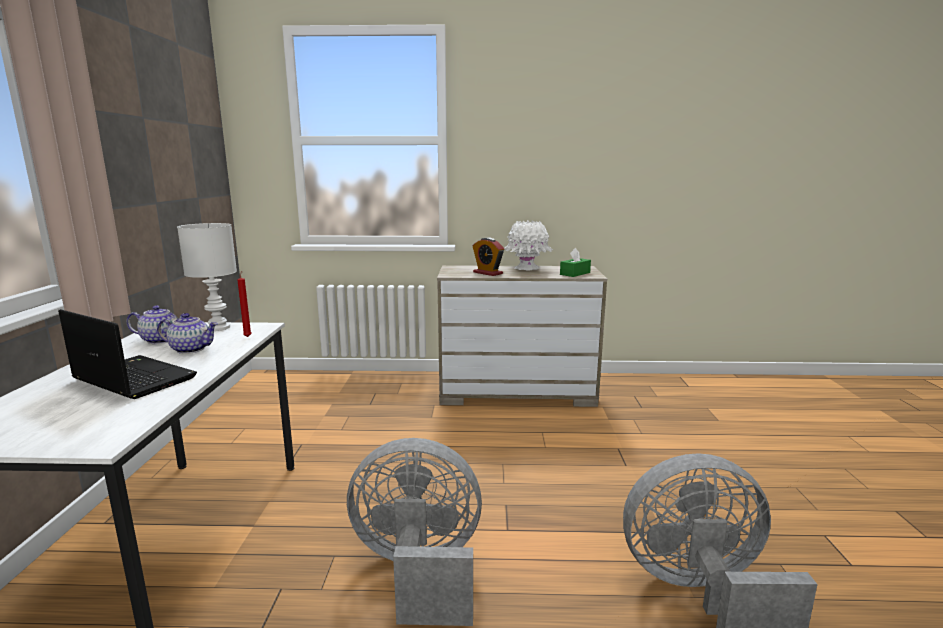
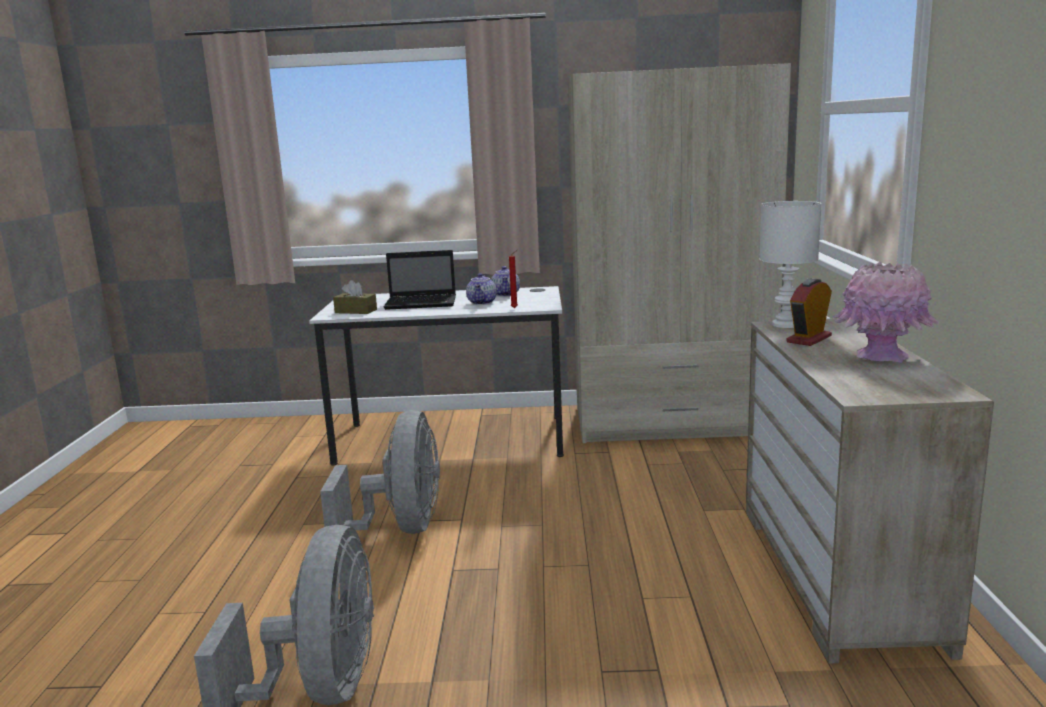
camera: 90 degrees right, 0 degrees up
laptop [58,309,197,399] -> laptop turned 60 degrees clockwise [384,250,456,310]
white table lamp [177,223,237,331] -> white table lamp moved to [760,201,821,328]
white vase [504,220,553,271] -> pink vase [833,262,939,363]
green tissue box [560,248,591,277] -> none
none -> brown tissue box [333,280,377,314]
none -> beige wardrobe [568,63,791,443]

